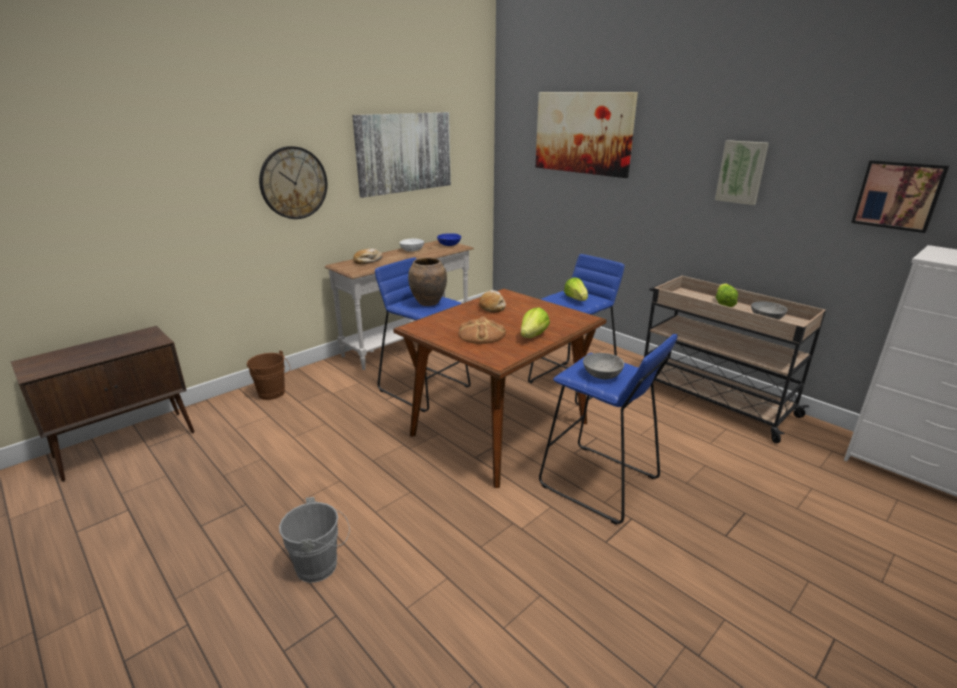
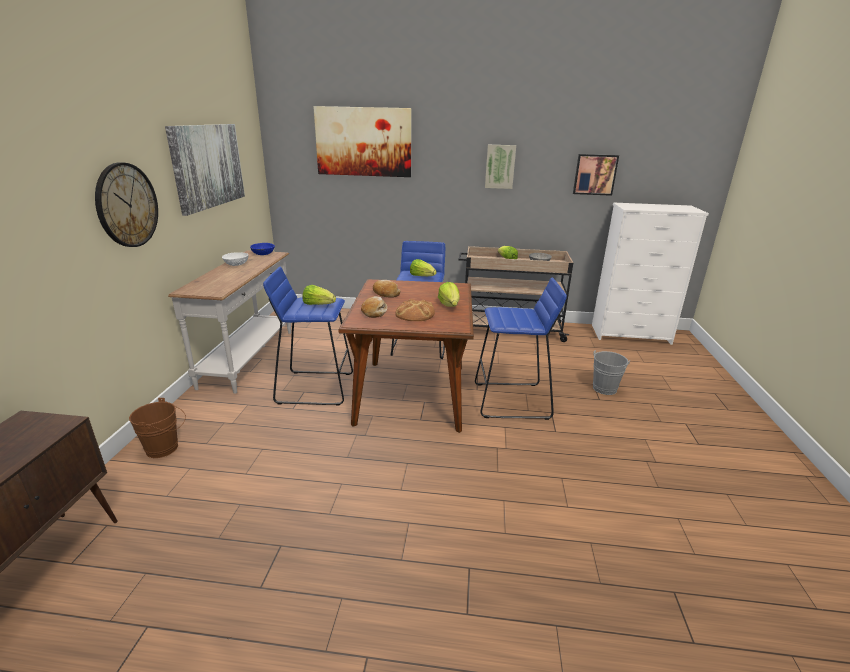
camera: 40 degrees left, 0 degrees up
grey bucket [279,497,350,583] -> grey bucket moved to [593,350,630,395]
bread [353,249,383,264] -> bread moved to [361,296,387,318]
brown vase [408,258,447,306] -> lettuce [302,285,336,305]
grey bowl [583,353,624,379] -> none

